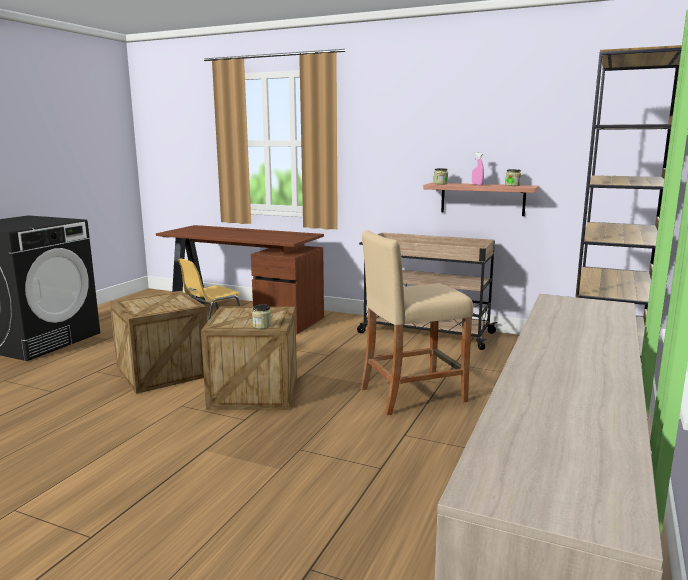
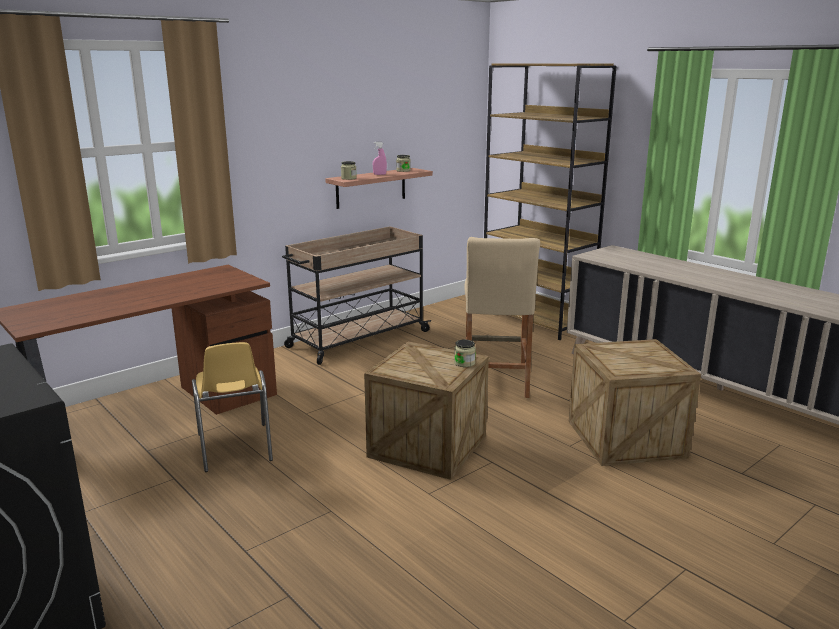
camera: 65 degrees left, 5 degrees up
crate [110,291,207,394] -> crate moved to [569,339,701,466]

